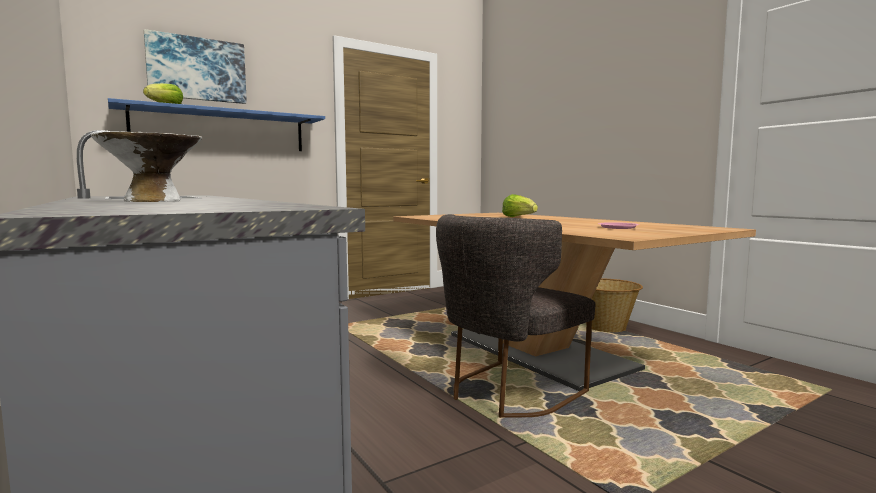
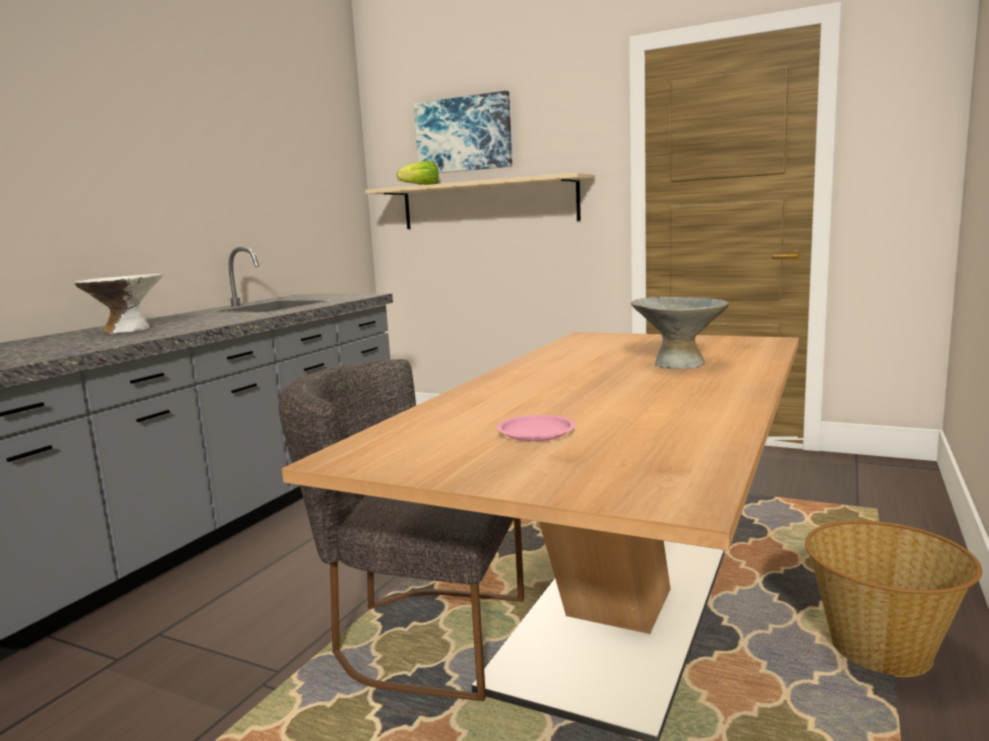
camera: 60 degrees right, 5 degrees up
blue shelf [108,98,325,151] -> beige shelf [365,173,595,229]
lettuce [502,194,538,217] -> grey bowl [631,297,729,369]

